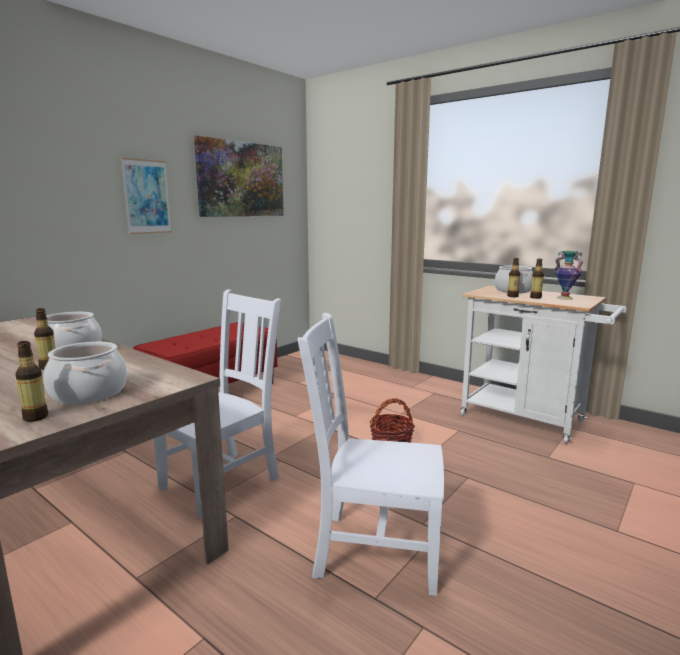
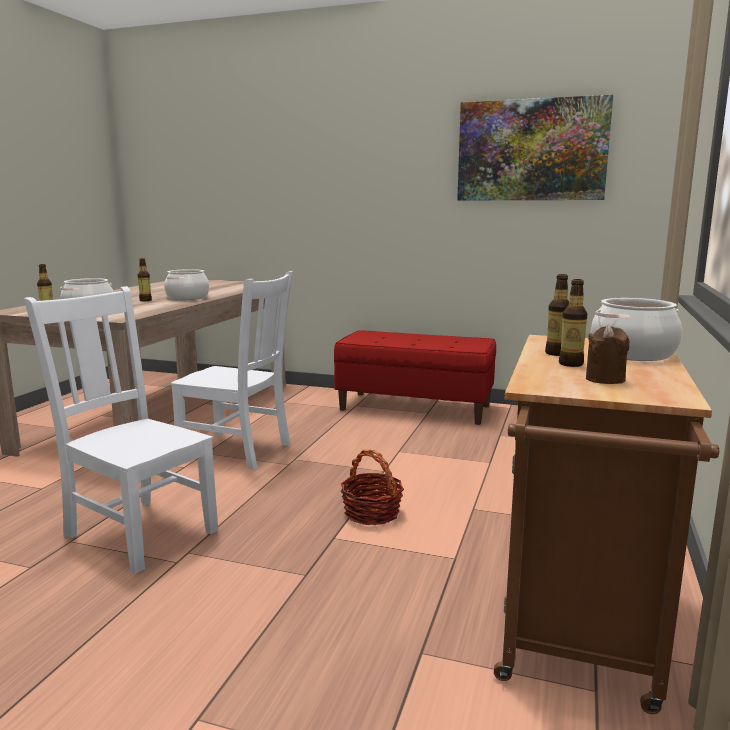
camera: 70 degrees right, 0 degrees up
picture [121,158,172,234] -> none
white chair [298,313,444,596] -> white chair turned 45 degrees counterclockwise [24,286,218,574]
white cart [461,286,627,444] -> brown cart [494,335,719,714]
vase [554,251,583,300] -> brown candle [586,325,629,384]

